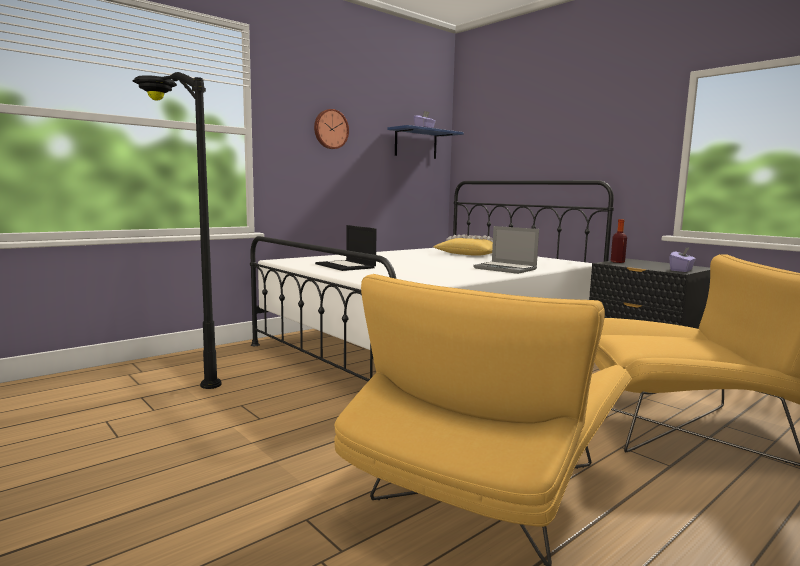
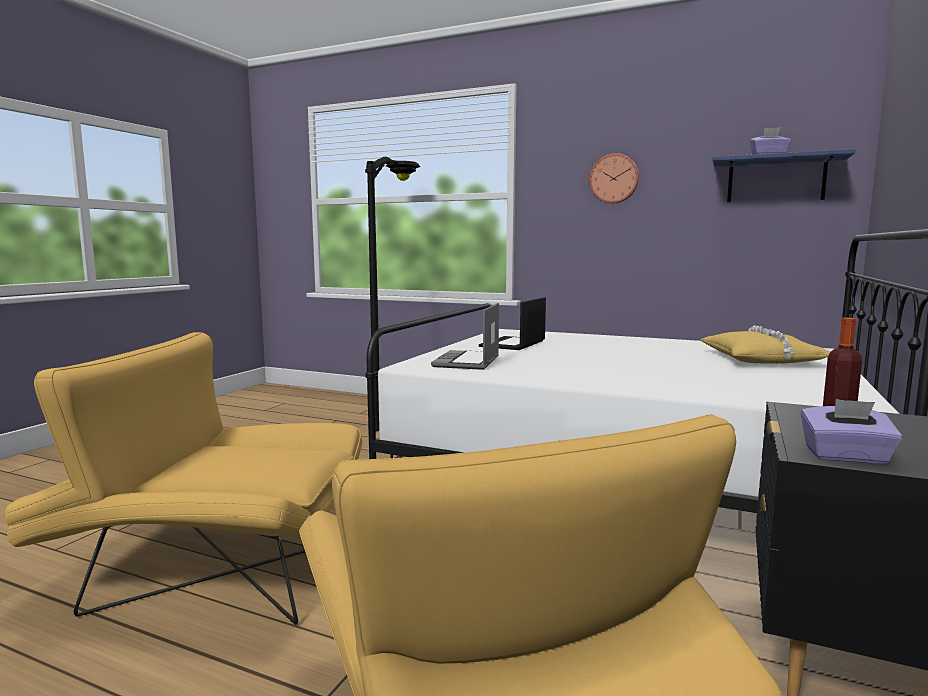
camera: 65 degrees right, 0 degrees up
laptop [473,226,539,274] -> laptop moved to [431,303,499,370]

